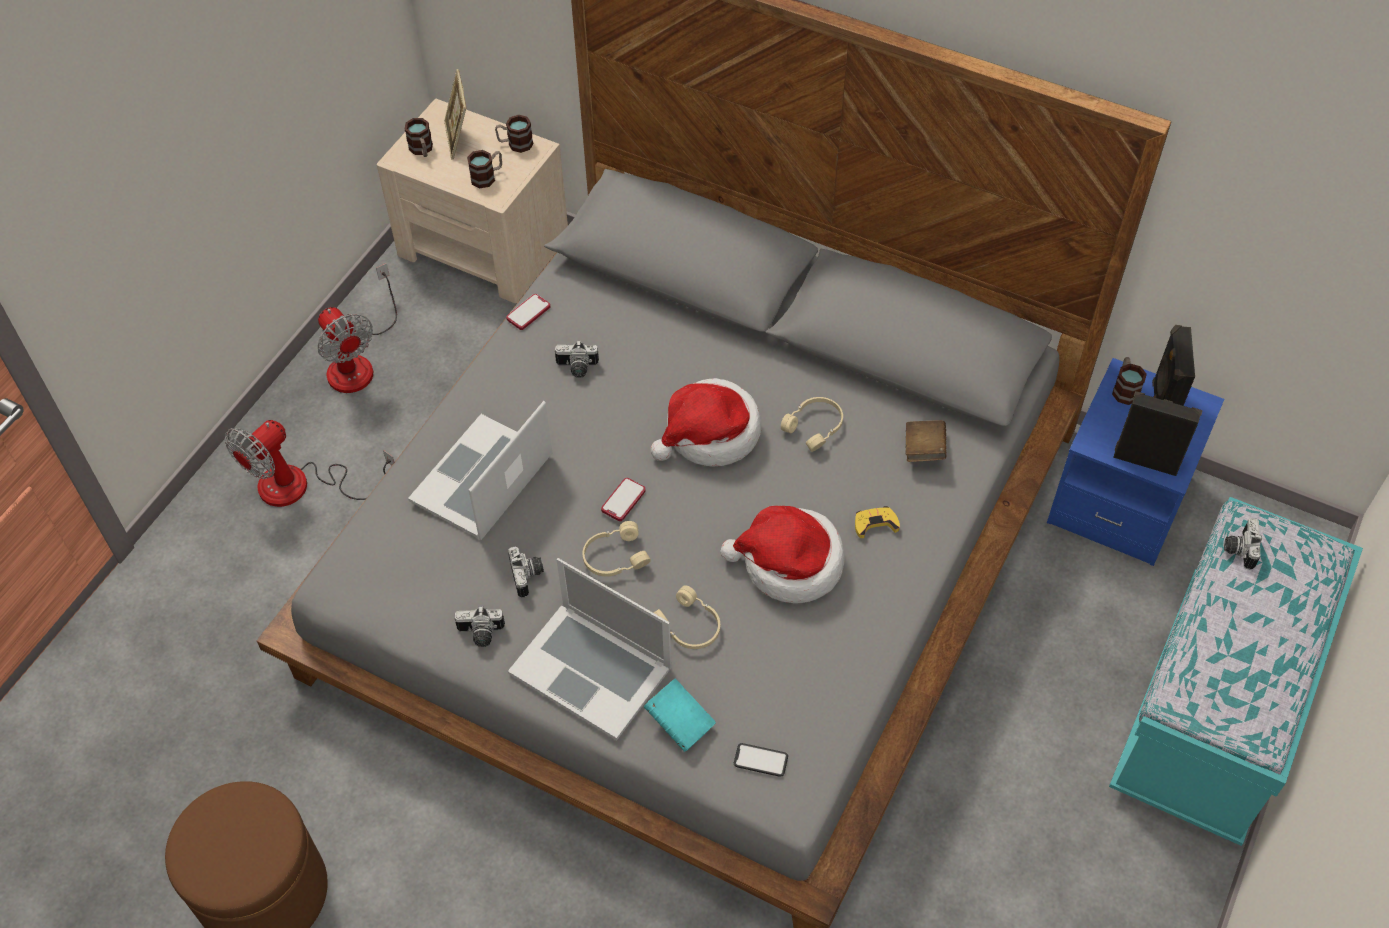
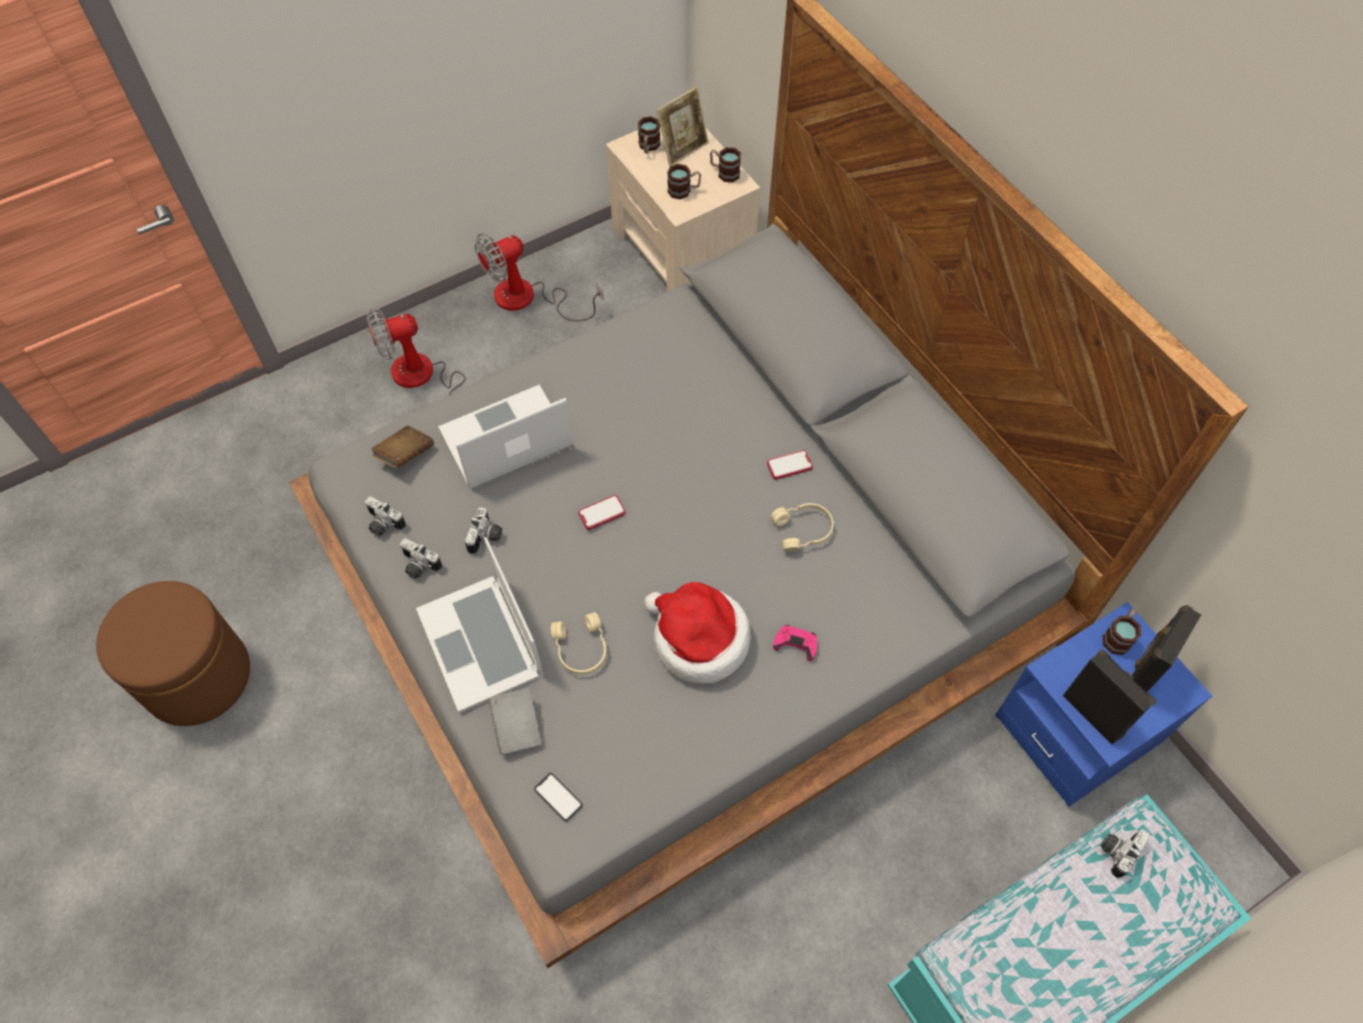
camera: 30 degrees right, 5 degrees up
fan [317,263,397,393] -> fan turned 60 degrees clockwise [474,233,604,321]
picture frame [444,69,466,159] -> picture frame turned 150 degrees counterclockwise [657,87,709,166]
phone [506,294,550,330] -> phone moved to [767,450,813,480]
camera [555,341,599,378] -> camera moved to [365,496,406,536]
beige headphones [582,521,651,576] -> none
turquoise book [644,679,716,752] -> grey book [488,688,542,755]
hat [651,378,761,466] -> none
yellow game controller [855,506,900,538] -> pink game controller [773,625,817,661]
brown book [906,420,946,462] -> brown book moved to [371,426,434,468]

